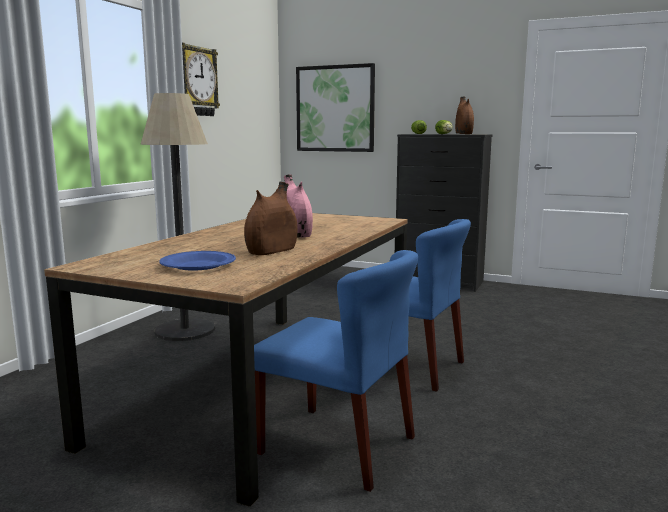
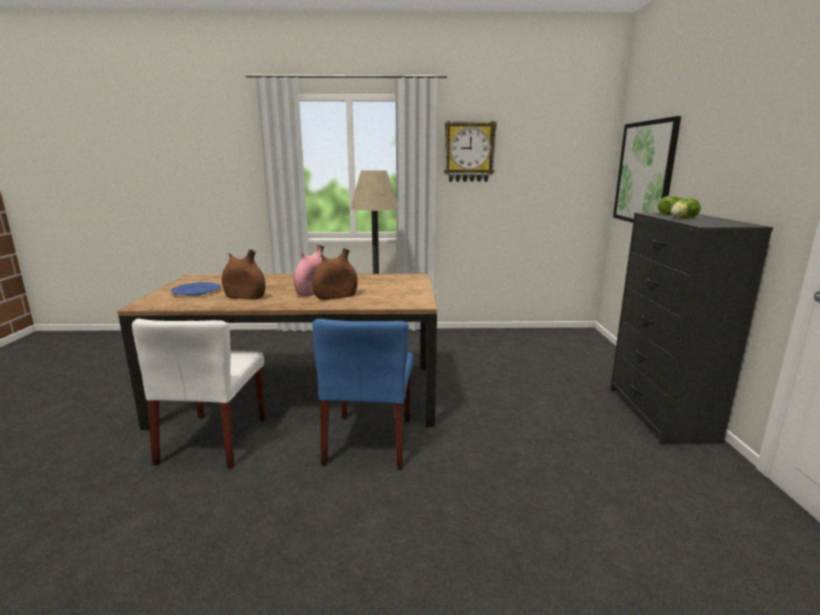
camera: 65 degrees right, 5 degrees up
blue chair [254,250,418,492] -> white chair [132,319,266,469]
brown vase [455,96,474,134] -> brown vase moved to [312,248,358,300]

